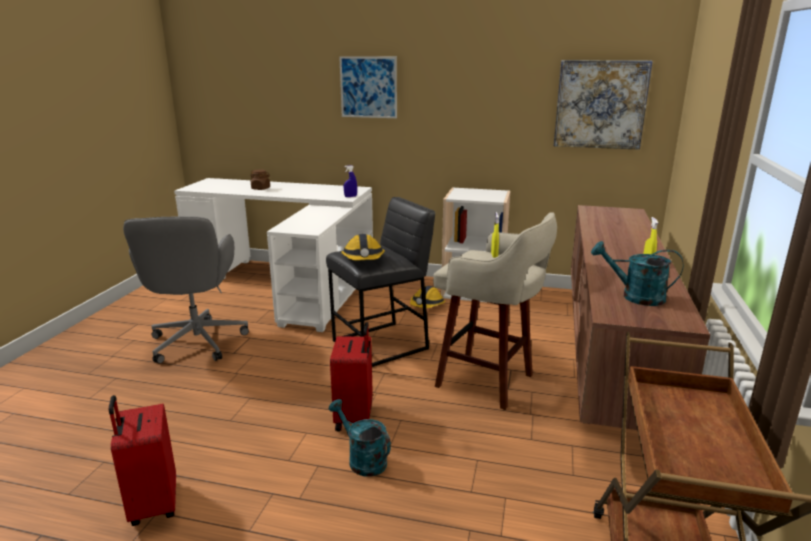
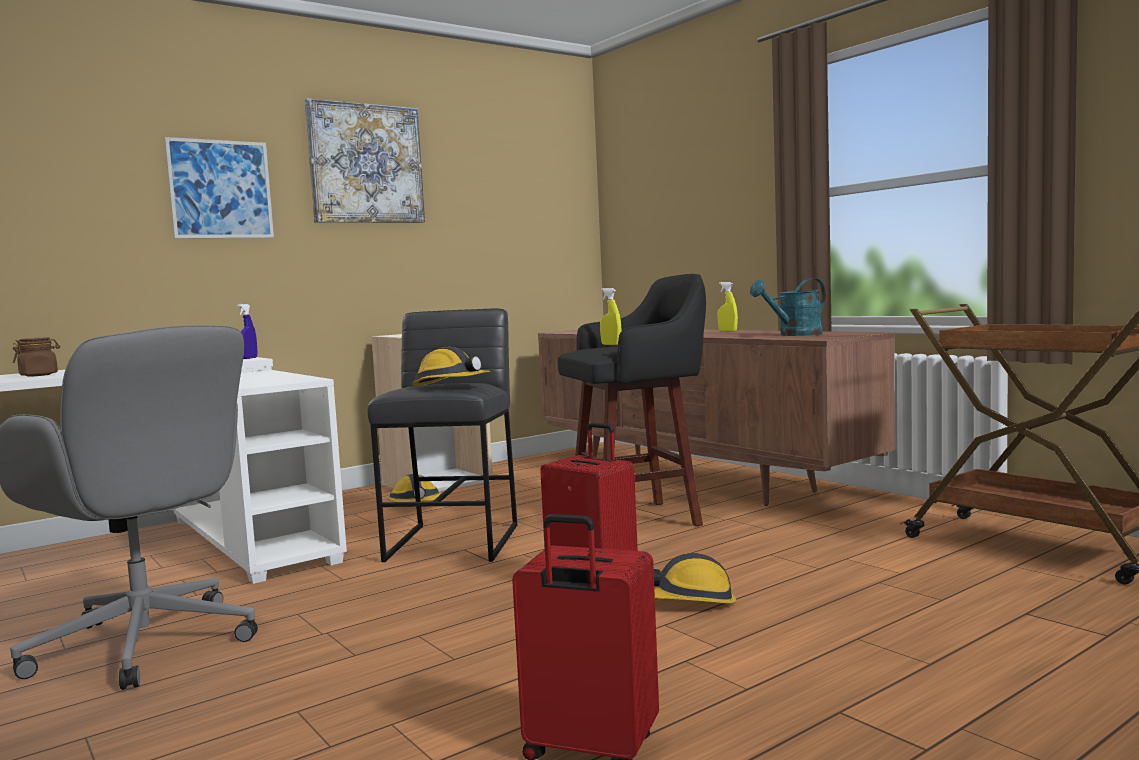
camera: 50 degrees left, 15 degrees down
turquoise watering can [329,399,391,476] -> hard hat [654,553,736,604]
beige stool [433,212,557,410] -> black stool [558,274,706,526]
picture [554,60,653,150] -> picture moved to [304,98,425,223]

